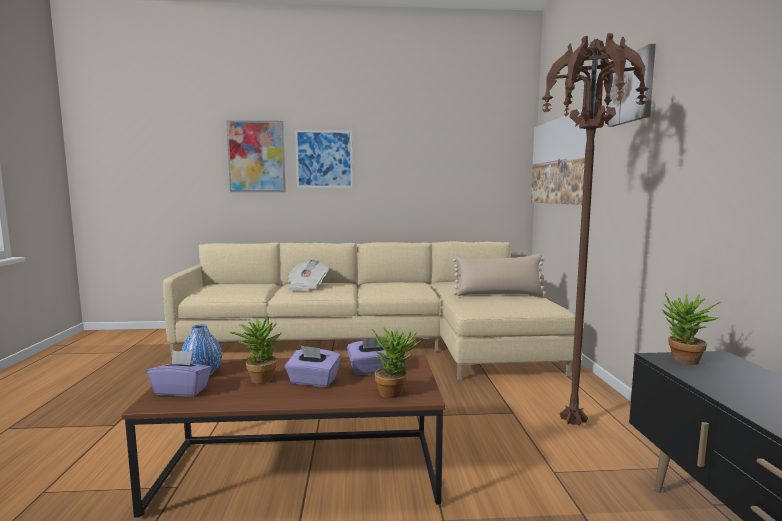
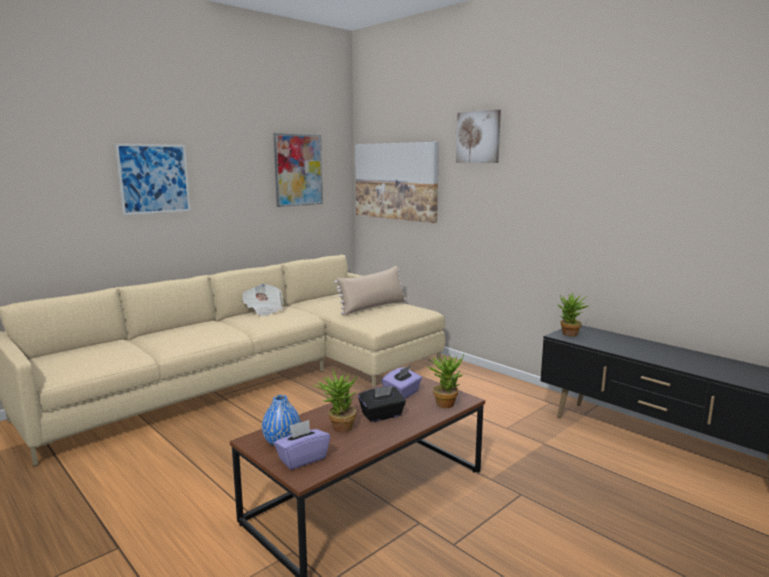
camera: 40 degrees left, 5 degrees up
picture [226,120,286,192] -> picture moved to [273,133,323,207]
purple tissue box [285,346,341,387] -> black tissue box [358,386,406,422]
newspaper [287,260,329,291] -> newspaper moved to [242,284,284,316]
brown floor lamp [542,33,649,426] -> none

